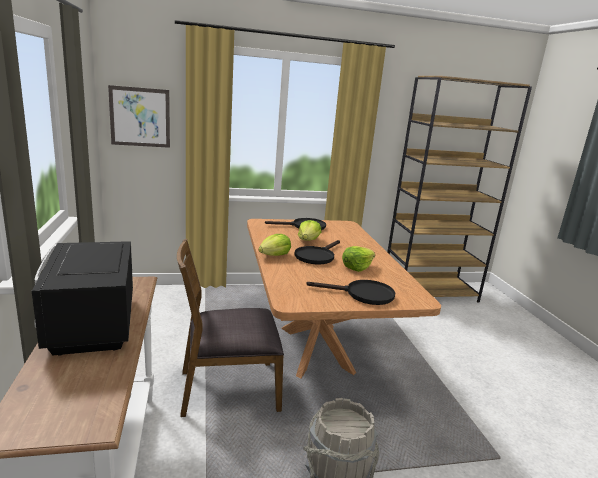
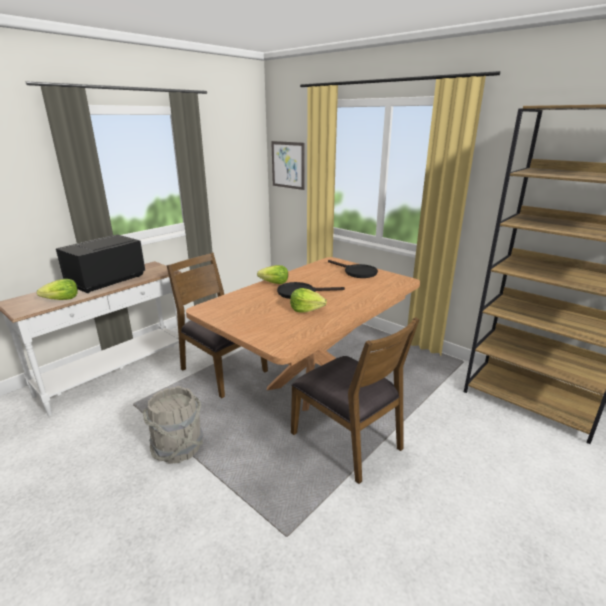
camera: 55 degrees right, 5 degrees up
lettuce [298,220,321,241] -> lettuce moved to [37,279,78,300]
black frying pan [307,280,395,305] -> none
none -> brown chair [291,317,419,484]

